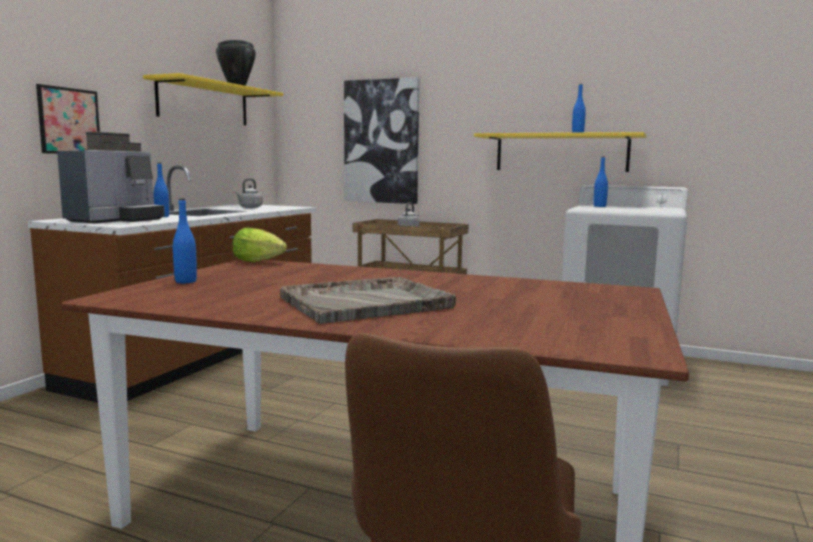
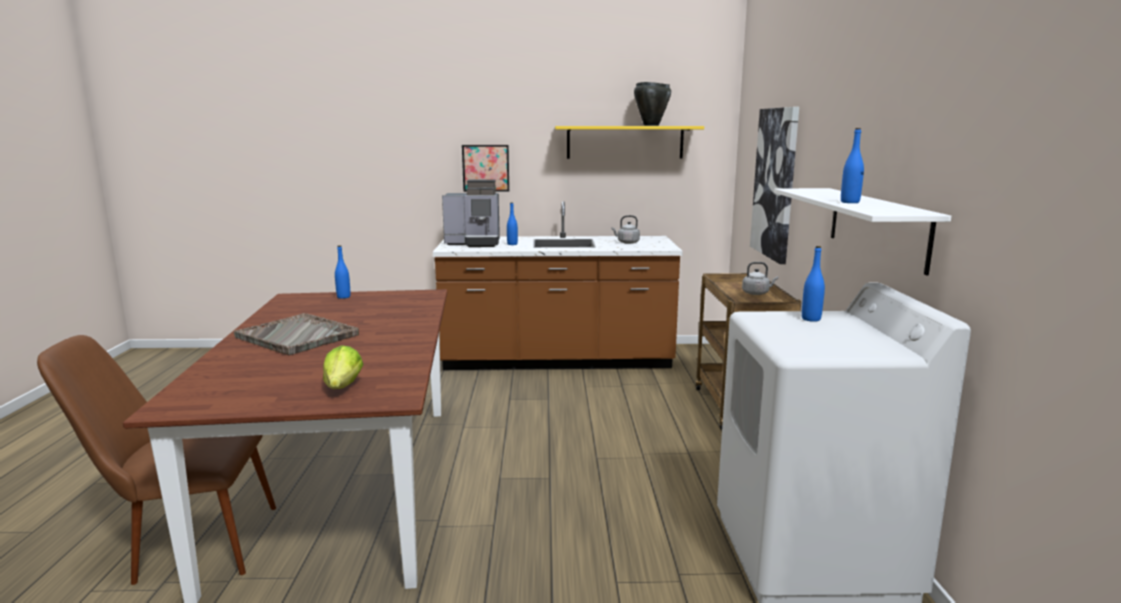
camera: 65 degrees right, 5 degrees up
lettuce [232,228,287,262] -> lettuce moved to [323,345,364,389]
yellow shelf [474,132,646,172] -> white shelf [774,188,951,275]

